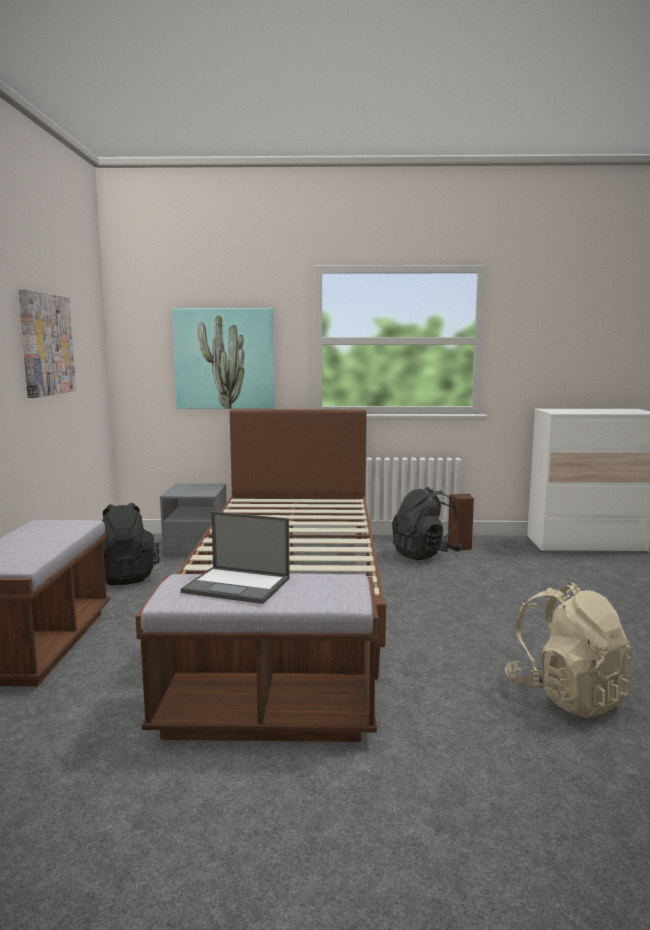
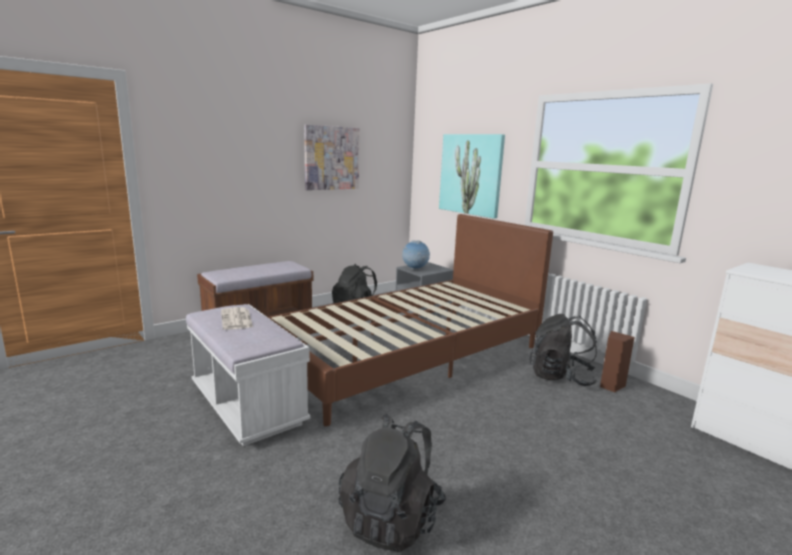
camera: 50 degrees right, 5 degrees up
brown bench [135,574,379,742] -> white bench [186,304,311,446]
laptop [181,512,290,604] -> newspaper [221,307,253,330]
beige backpack [505,582,633,718] -> black backpack [339,414,446,552]
none -> globe [402,240,430,270]

